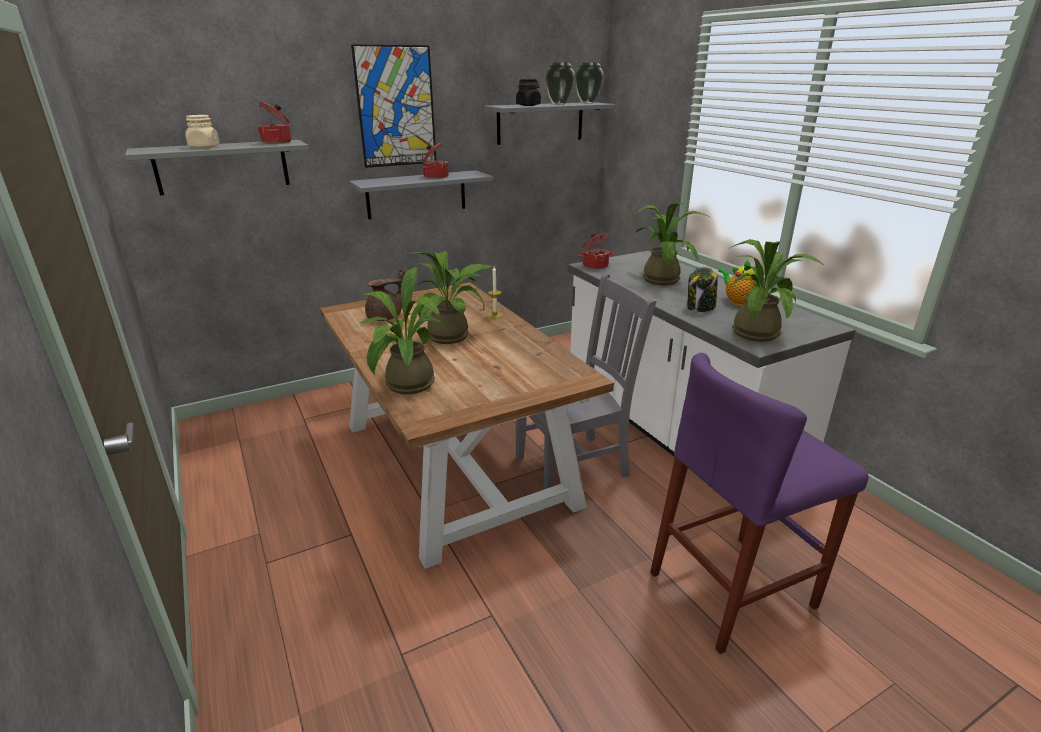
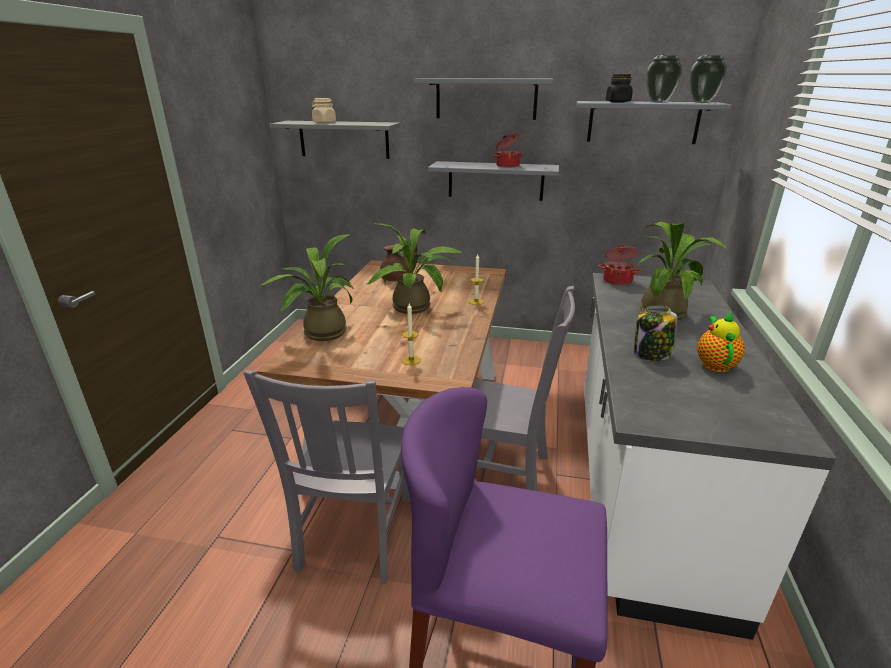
camera: 40 degrees right, 0 degrees up
cooking pot [258,101,291,144] -> none
picture [351,44,436,168] -> grey shelf [413,78,553,120]
potted plant [730,239,825,342] -> none
none -> grey chair [243,370,411,584]
none -> candle [402,303,421,365]

